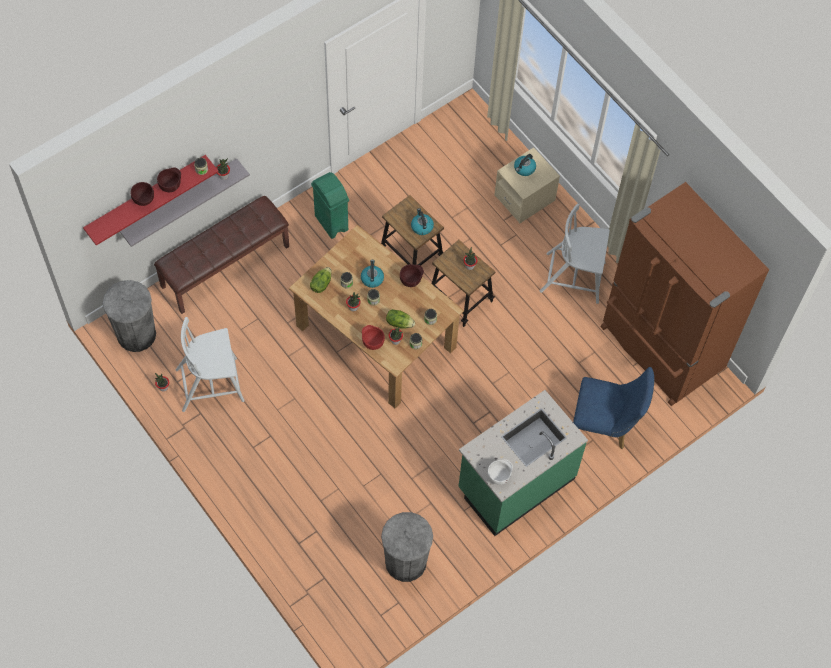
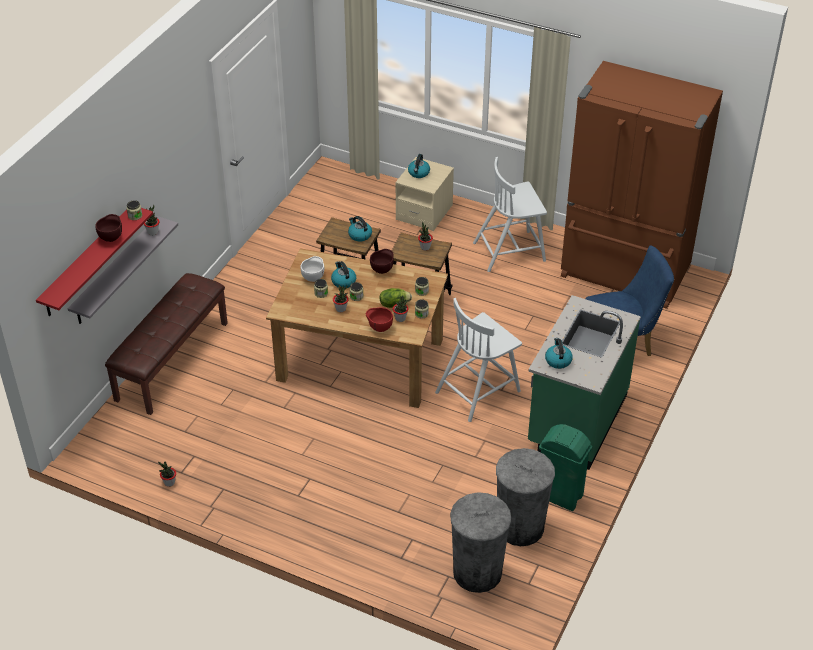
camera: 25 degrees left, 20 degrees down
grey trash can [103,280,156,352] -> grey trash can moved to [450,492,511,593]
brown bowl [131,182,154,206] -> none
white chair [176,317,245,412] -> white chair moved to [435,298,522,422]
lettuce [310,267,332,293] -> none
green trash can [311,172,349,239] -> green trash can moved to [539,424,592,511]
white bowl [488,459,513,485] -> white bowl moved to [300,256,324,282]
none -> kettle [545,338,573,369]

